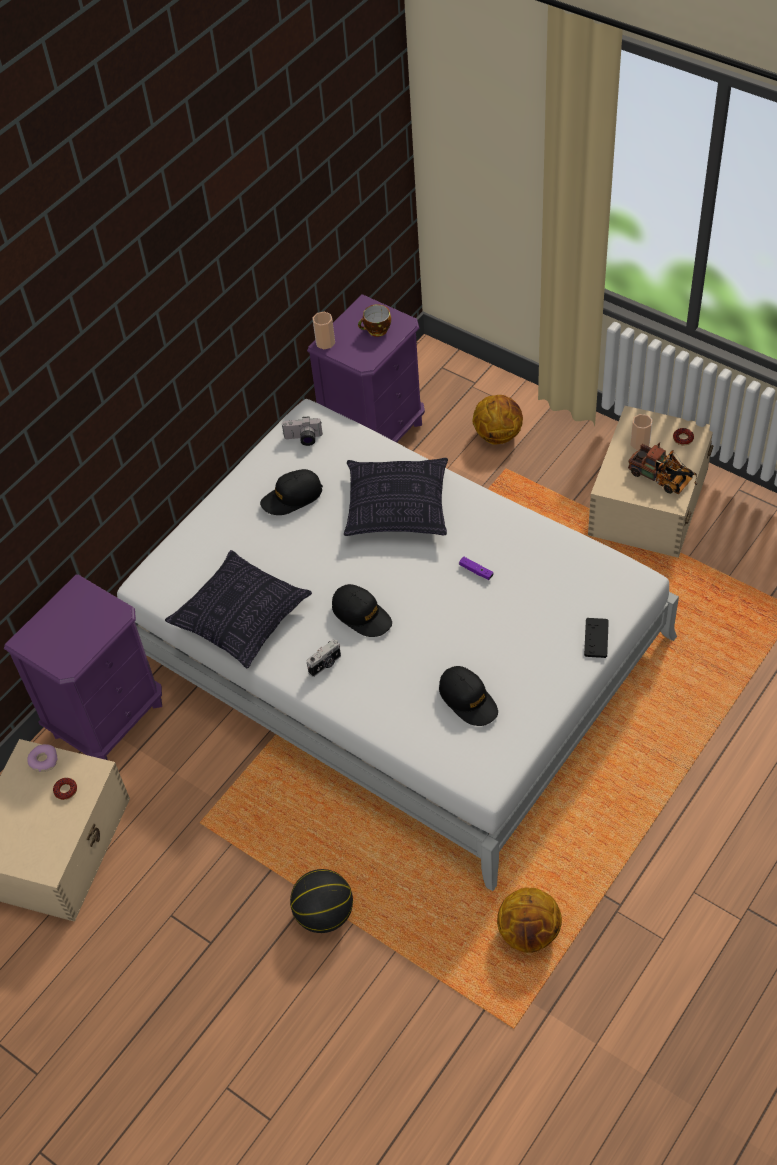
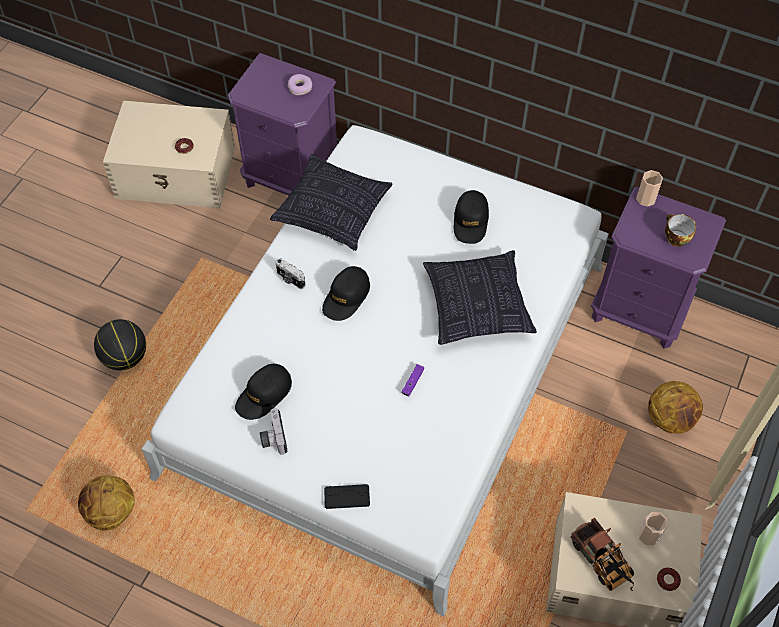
camera: 75 degrees right, 5 degrees up
donut [27,744,58,772] -> donut moved to [288,74,312,95]
black cap [260,469,323,515] -> black cap turned 135 degrees counterclockwise [454,190,489,244]
camera [281,416,323,446] -> camera moved to [260,408,287,455]
toy truck [628,443,697,494] -> toy truck turned 60 degrees counterclockwise [570,518,634,591]

